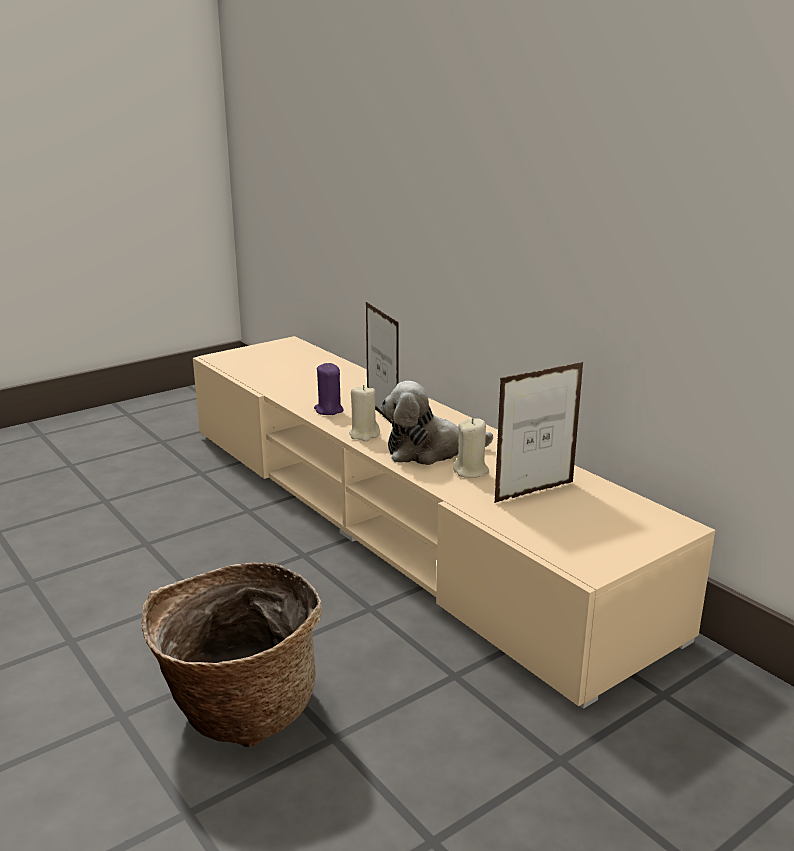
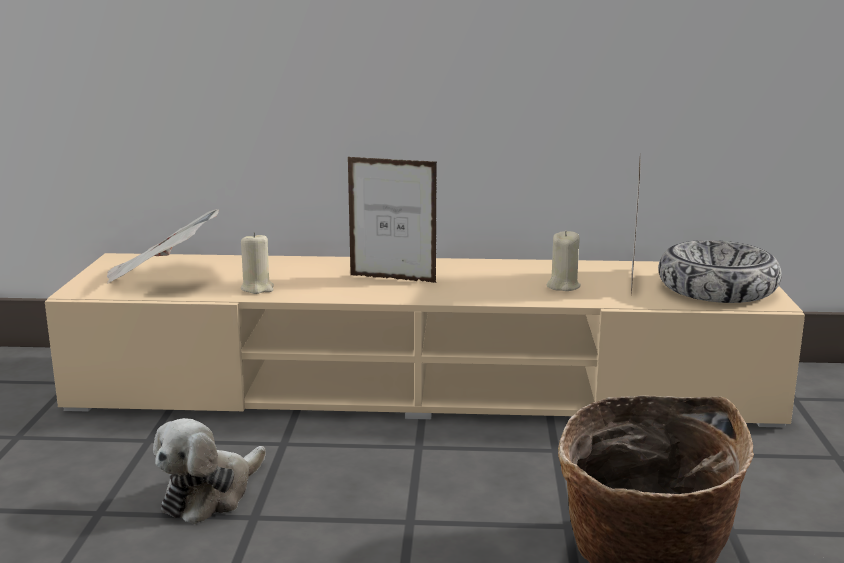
camera: 50 degrees left, 5 degrees down
purple candle [314,363,344,415] -> none
beige candle [349,385,380,441] -> beige candle moved to [241,232,274,294]
plush toy [381,381,493,465] -> plush toy moved to [153,418,266,524]
none -> newspaper [107,209,219,284]
none -> bowl [658,240,782,303]

